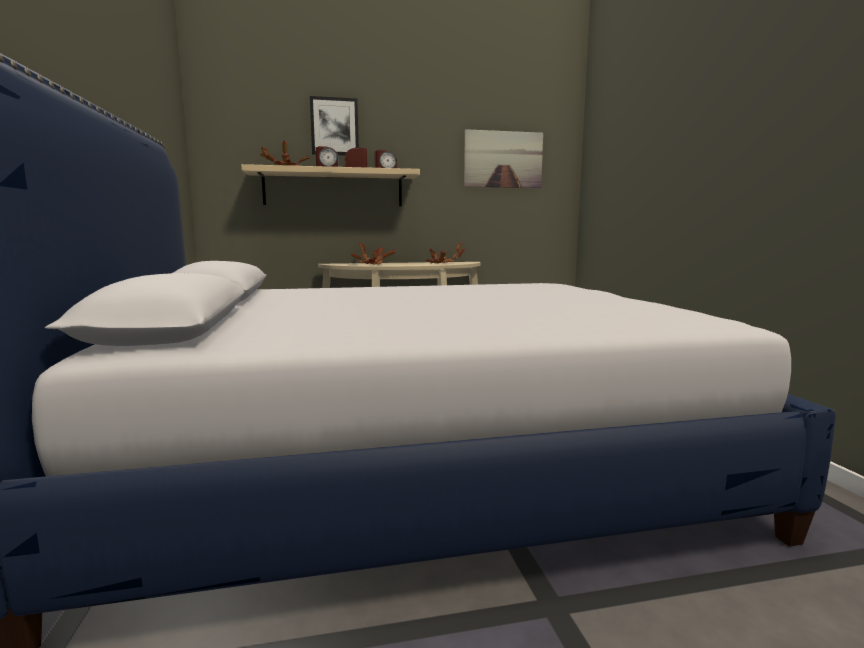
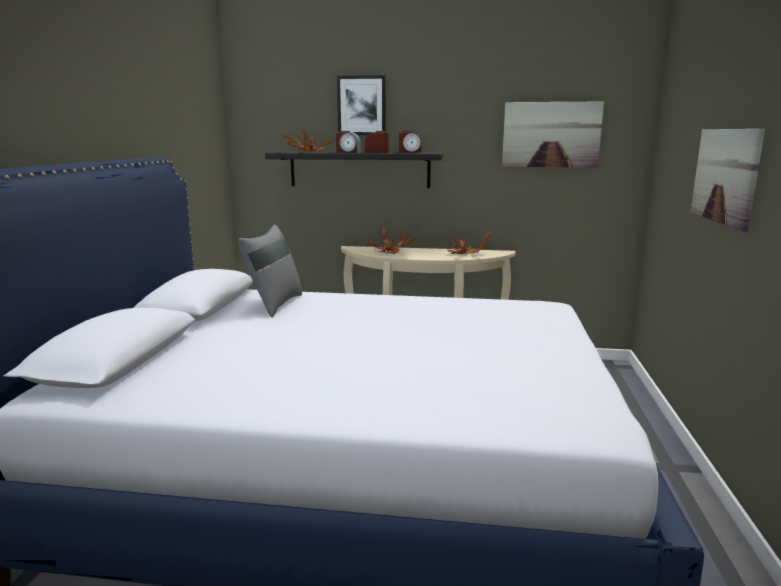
camera: 20 degrees right, 5 degrees up
beige shelf [241,164,420,206] -> black shelf [265,151,444,188]
none -> grey pillow [238,225,302,317]
none -> picture [691,129,765,232]

